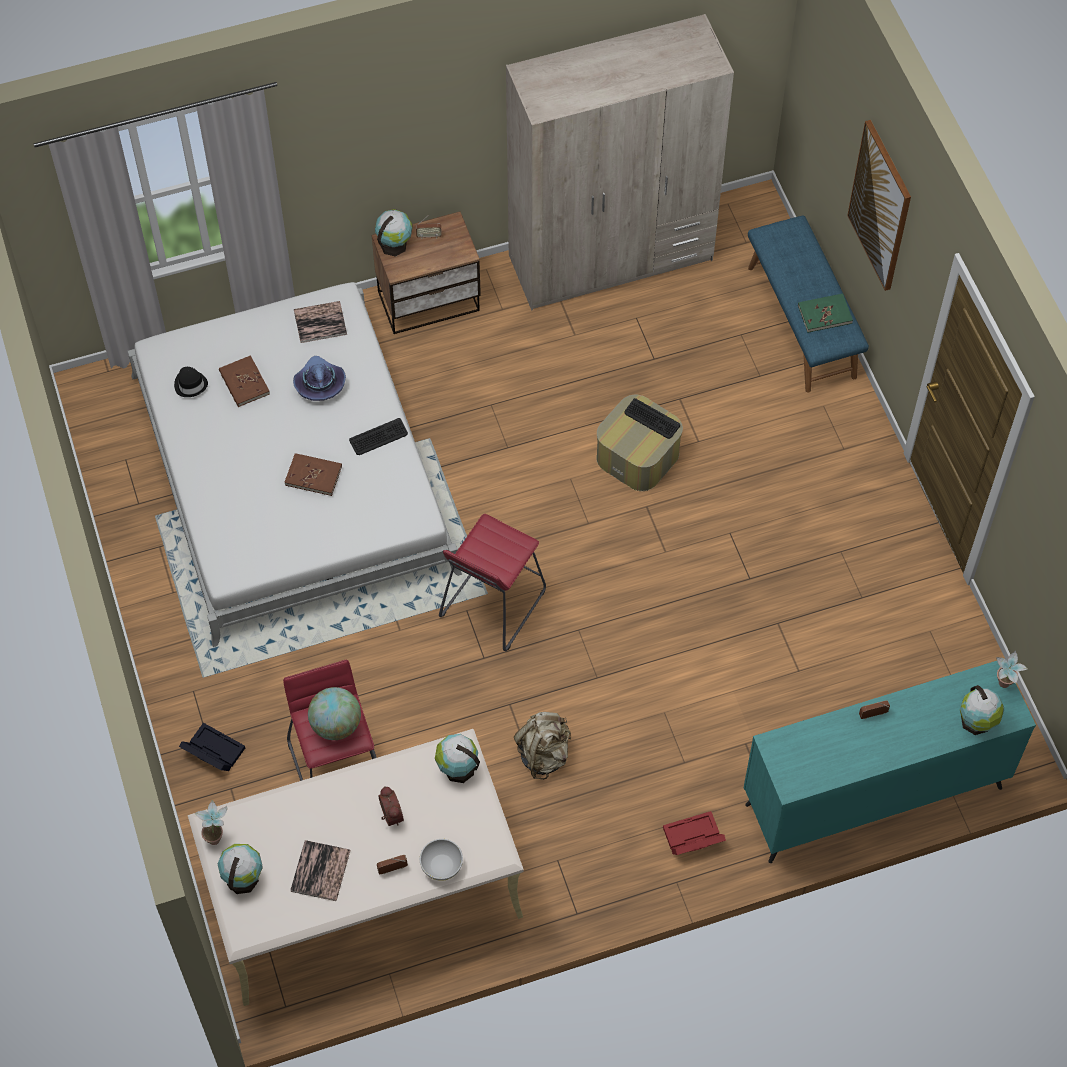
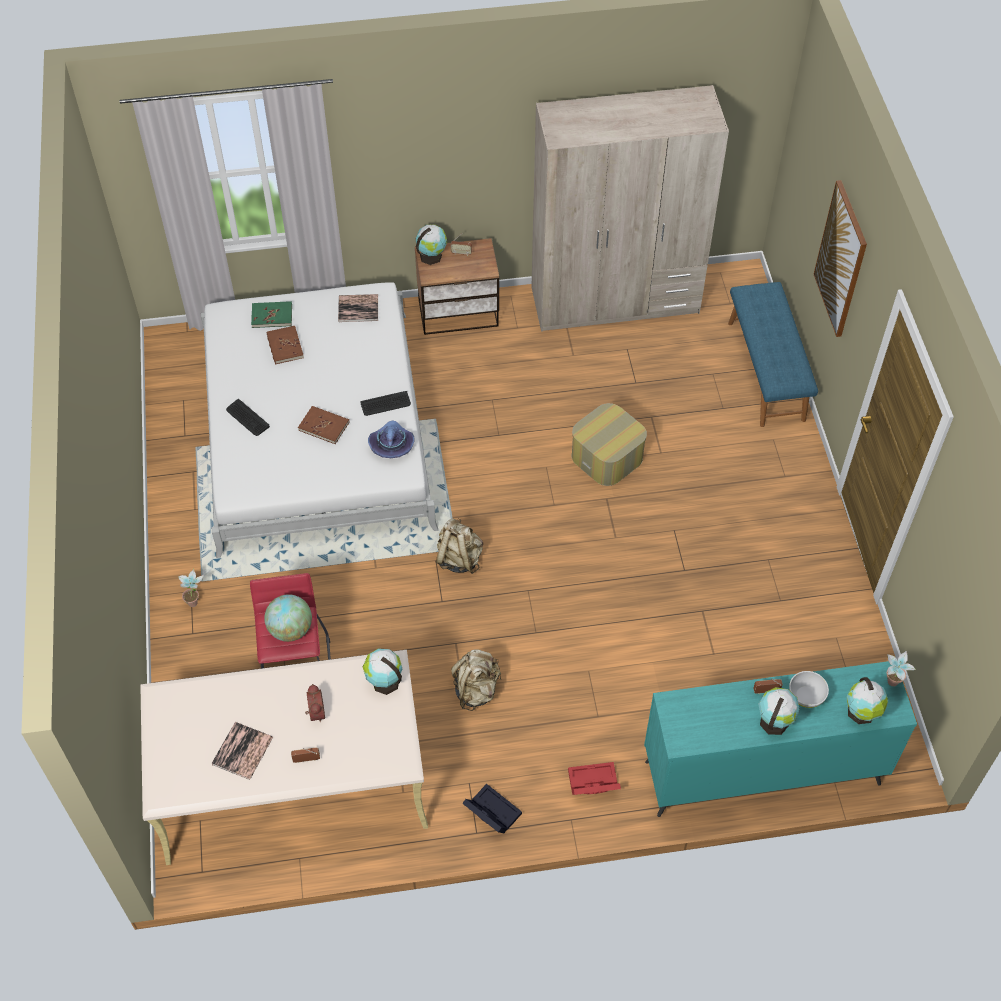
camera: 10 degrees right, 5 degrees down
black hat [174,367,208,397] -> none
black storage box [179,723,245,771] -> black storage box moved to [462,784,522,833]
potted plant [195,800,227,845] -> potted plant moved to [178,569,203,607]
globe [218,844,263,894] -> globe moved to [758,687,800,735]
purple hat [293,356,346,401] -> purple hat moved to [368,420,414,458]
white bowl [420,839,463,881] -> white bowl moved to [789,671,829,708]
red stool [439,514,546,651] -> beige backpack [436,518,483,574]
keyboard [624,398,680,439] -> keyboard moved to [226,399,270,436]
green book [798,294,853,333] -> green book moved to [251,301,292,328]

